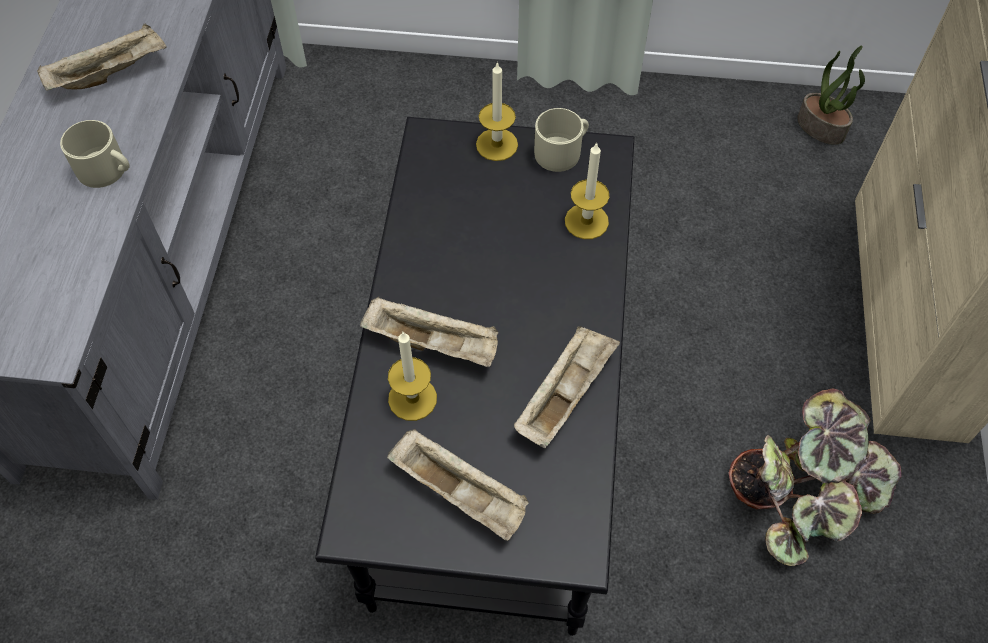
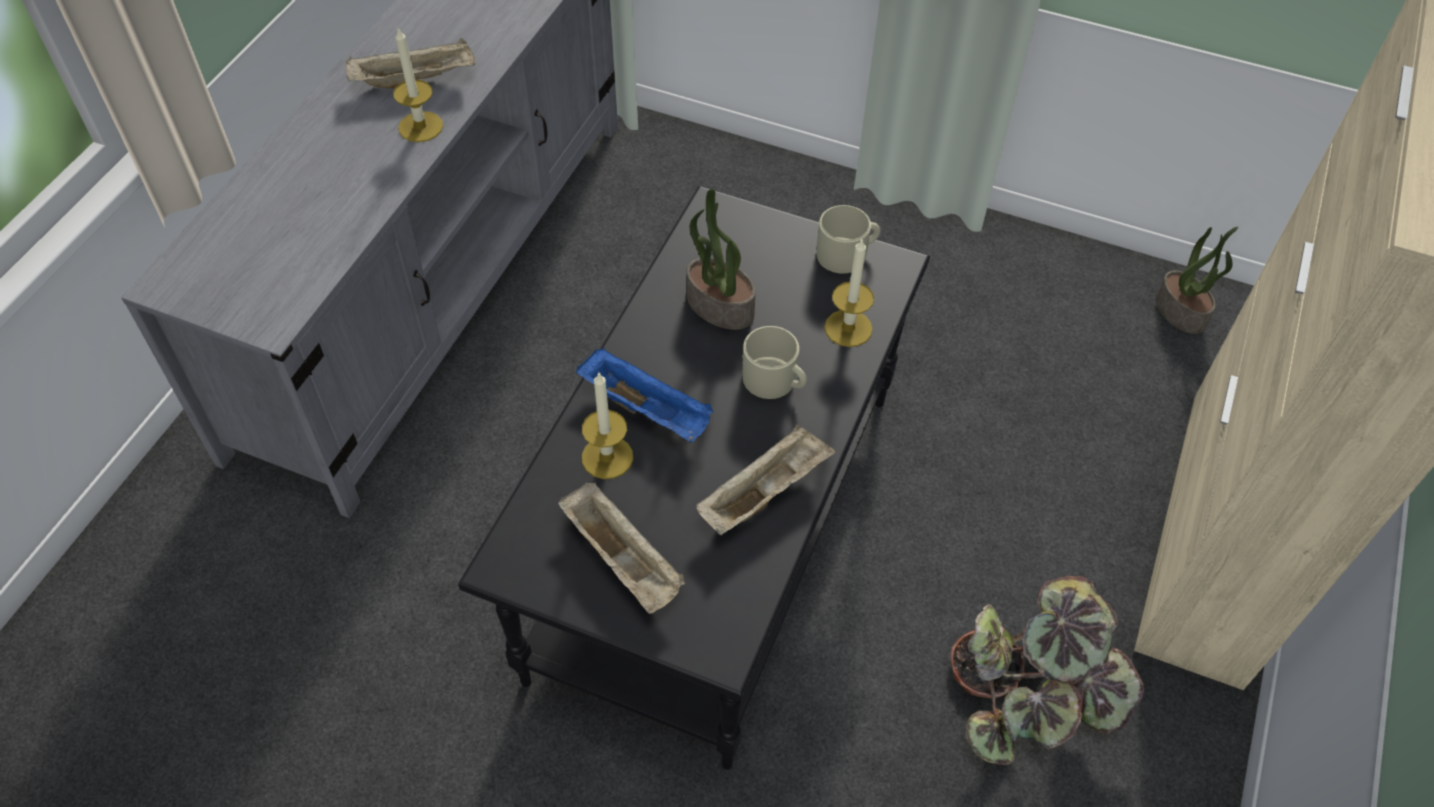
camera: 15 degrees right, 5 degrees down
beige mug [60,120,130,188] -> beige mug moved to [742,326,807,399]
beige tray [360,297,498,367] -> blue tray [576,348,713,443]
candle [476,61,518,161] -> candle moved to [393,28,443,142]
none -> potted plant [686,189,756,330]

